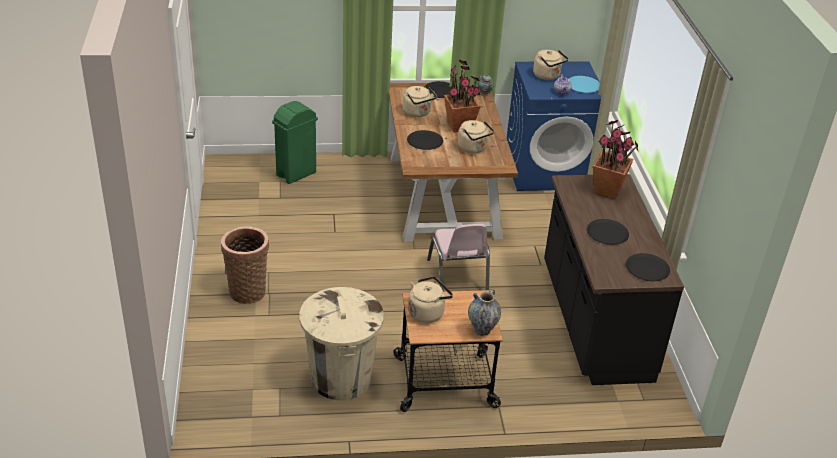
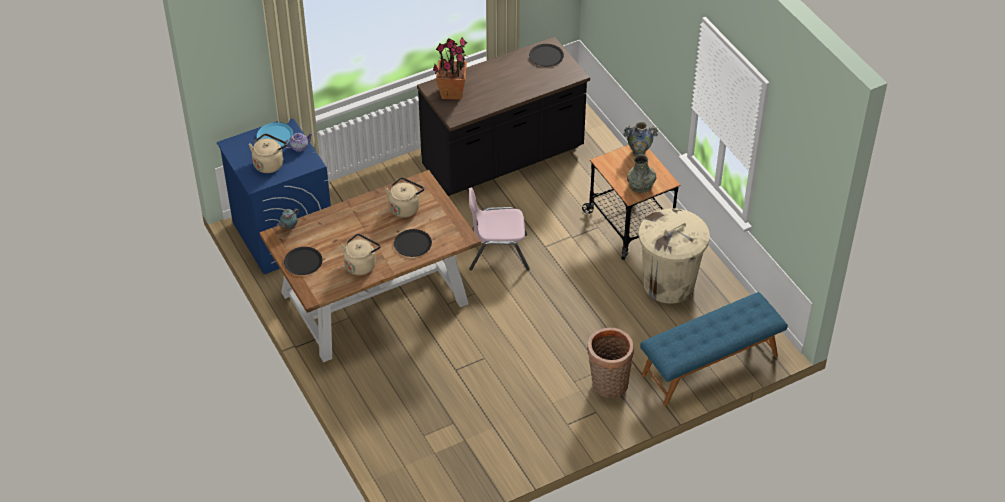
camera: 110 degrees left, 10 degrees up
green trash can [272,101,318,184] -> none
beige kettle [408,276,453,323] -> grey vase [627,155,656,193]
pink chair [427,224,490,290] -> pink chair turned 150 degrees counterclockwise [469,188,530,271]
potted plant [444,60,481,132] -> none
black plate [587,219,629,245] -> none
none -> blue bench [640,292,788,406]

